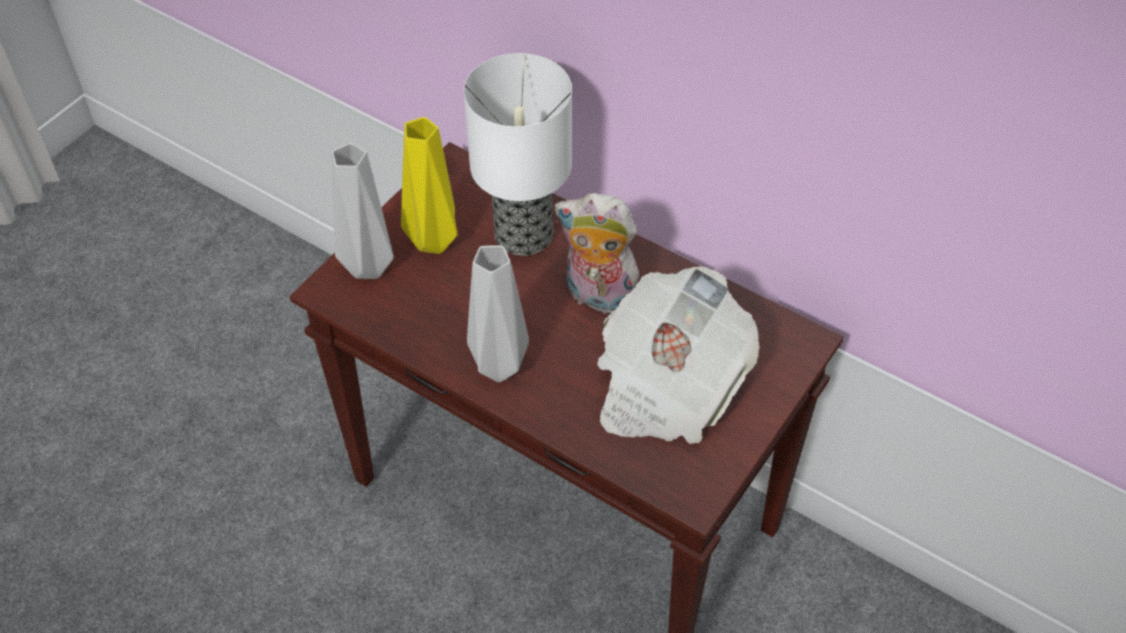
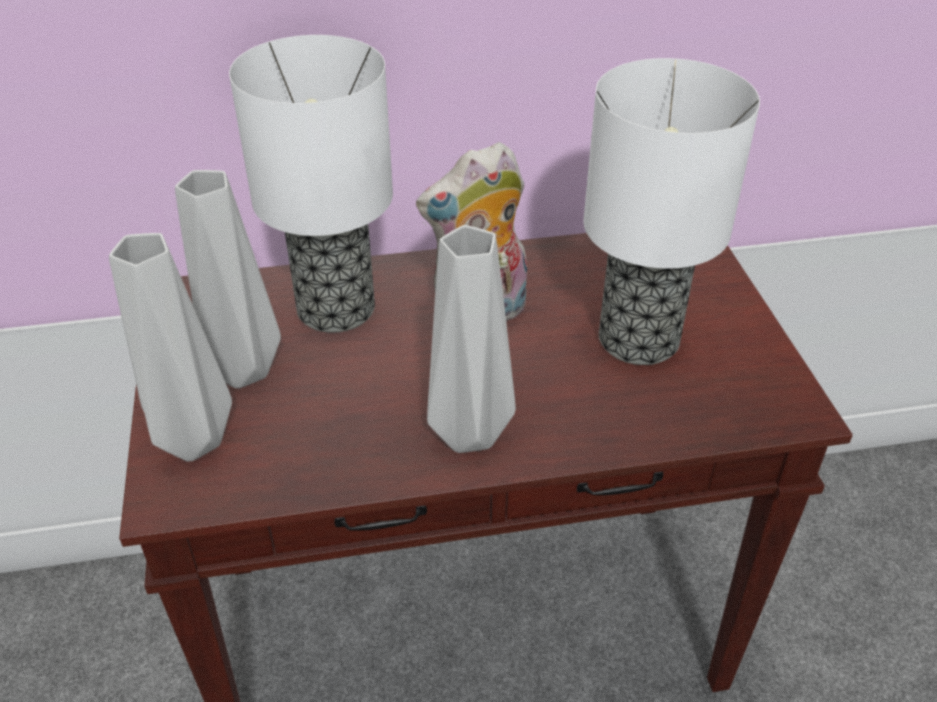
camera: 45 degrees left, 10 degrees down
yellow vase [401,117,457,254] -> grey vase [175,170,281,388]
newspaper [597,266,760,444] -> table lamp [584,58,760,365]

